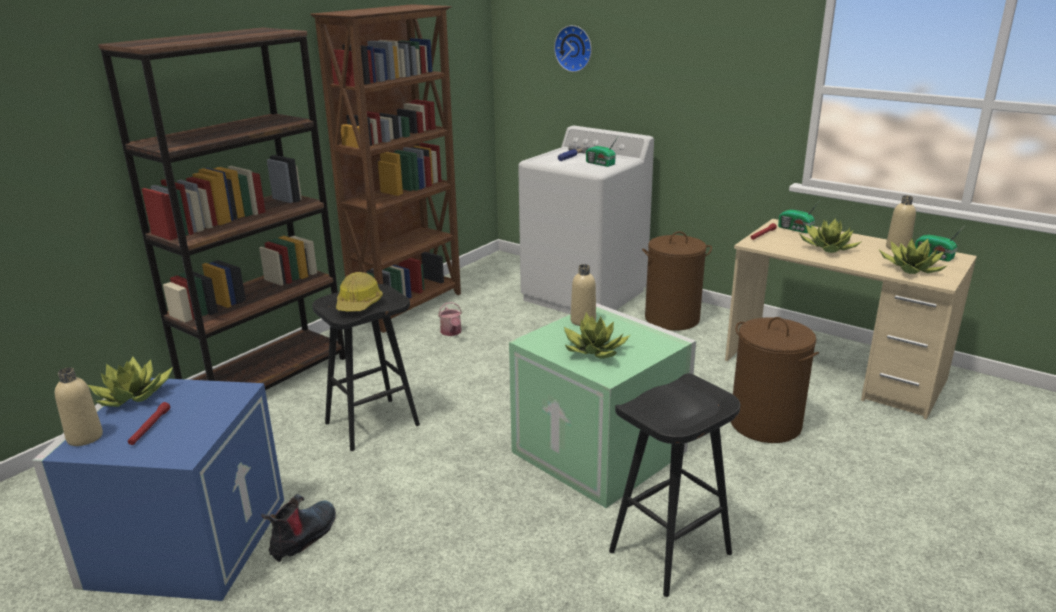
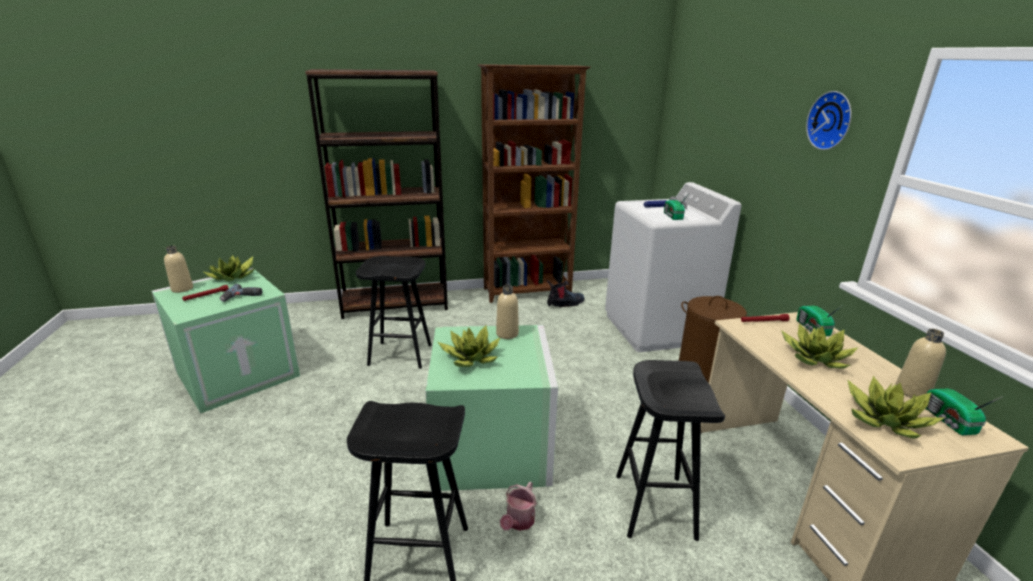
camera: 40 degrees right, 0 degrees up
blue storage box [32,378,284,601] -> green storage box [152,268,300,414]
boot [261,494,336,562] -> boot moved to [547,280,585,307]
hard hat [336,272,383,312] -> none
watering can [438,302,462,336] -> watering can moved to [500,481,537,531]
wall clock [554,25,592,72] -> wall clock moved to [806,91,852,150]
brown laundry basket [731,317,819,443] -> black stool [616,360,725,541]
none -> power drill [220,284,262,302]

